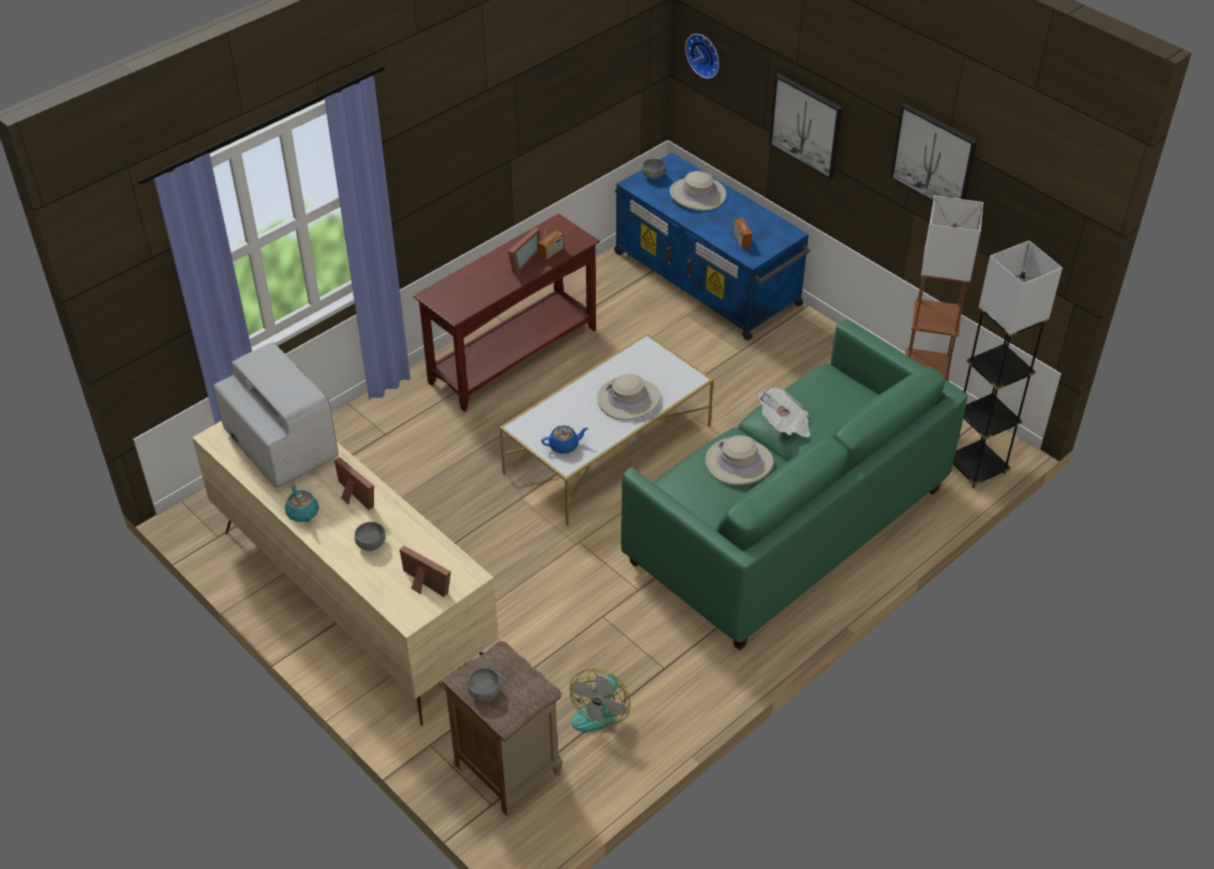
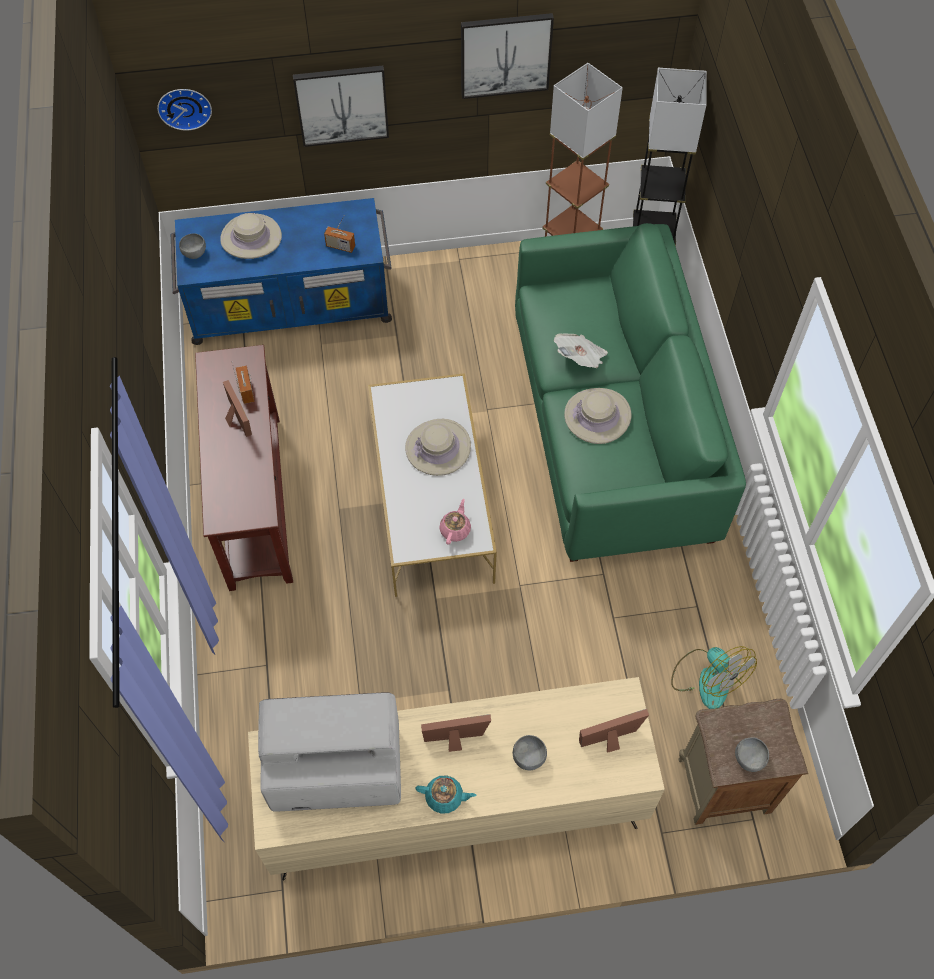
camera: 55 degrees left, 15 degrees up
blue teapot [541,425,588,454] -> pink teapot [439,499,471,545]

